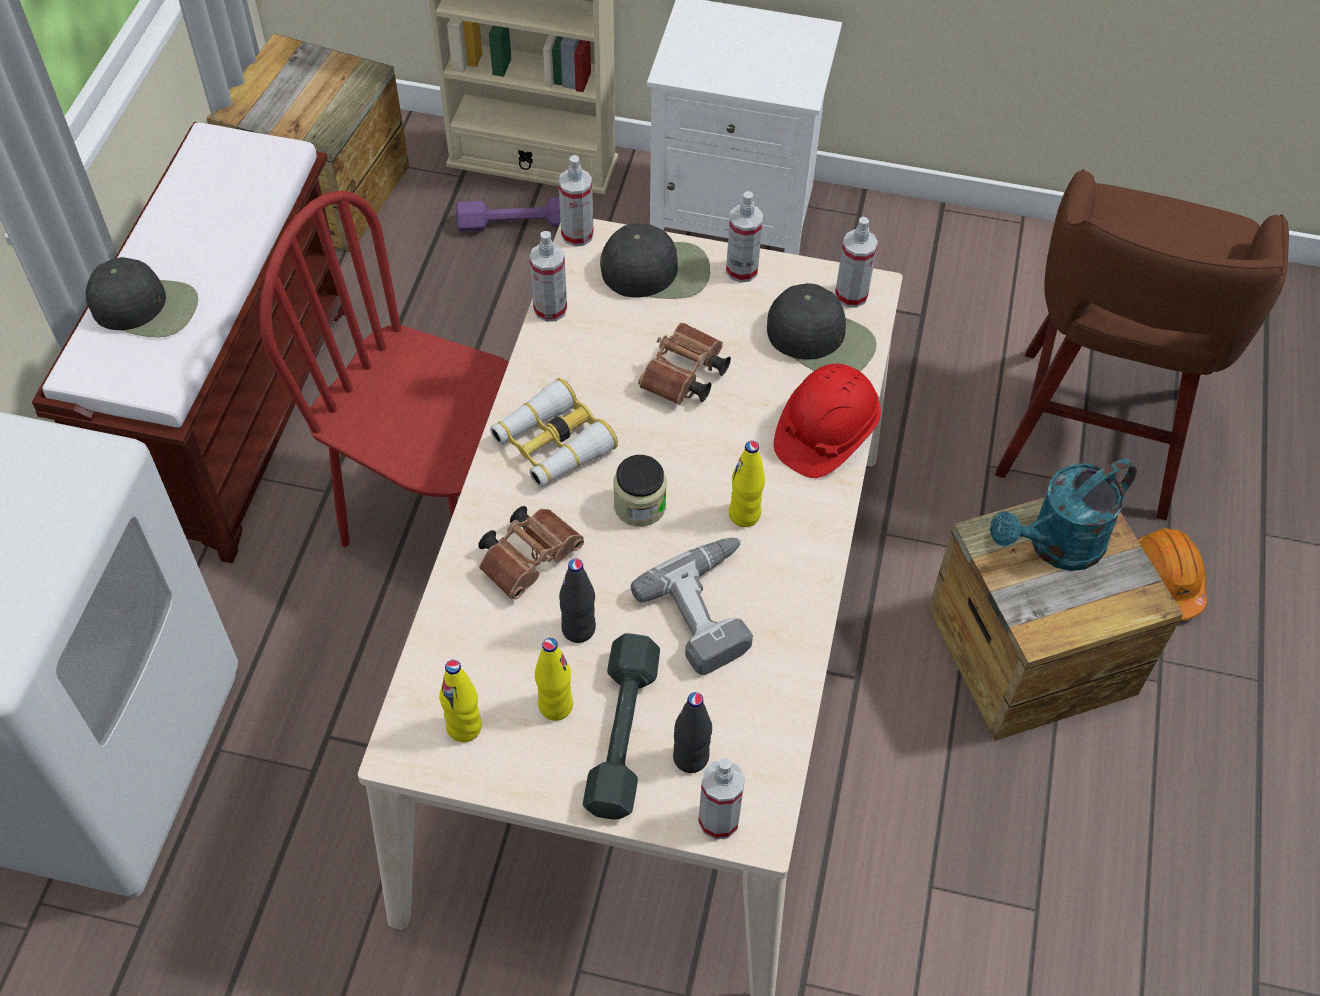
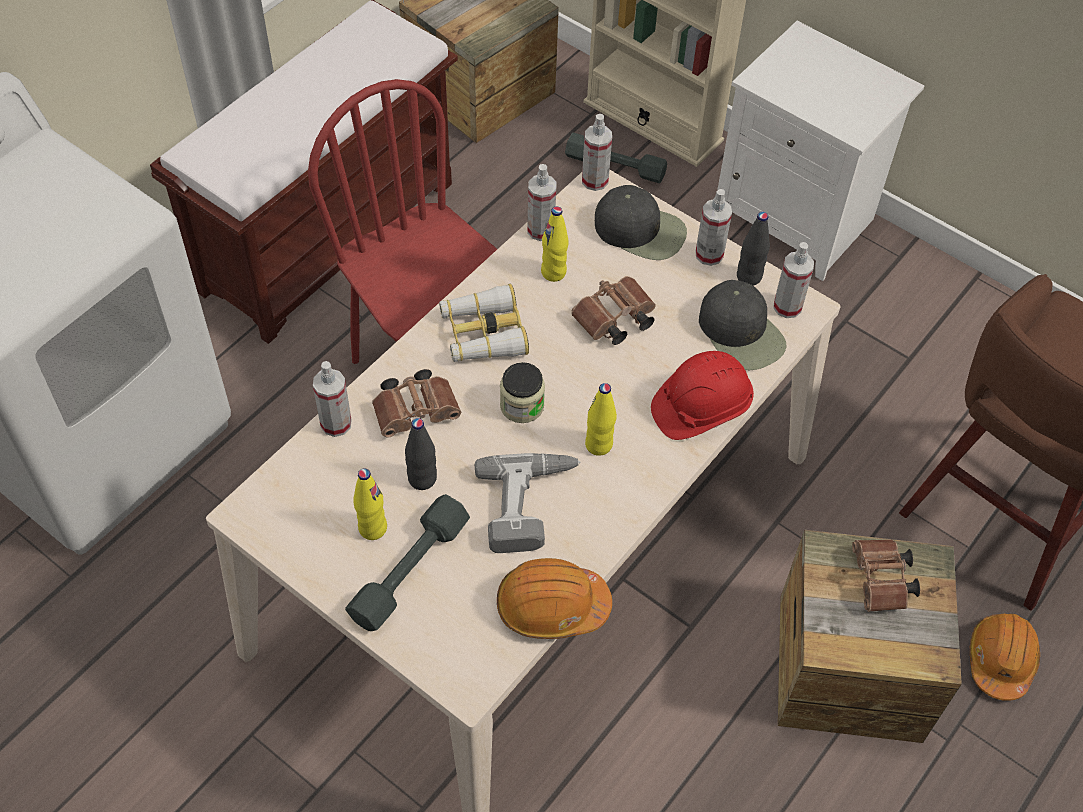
camera: 25 degrees right, 0 degrees up
black cap [86,257,198,337] -> none
yellow bottle [439,660,482,742] -> yellow bottle moved to [541,206,568,282]
purple dumbbell [456,197,561,232] -> grey dumbbell [565,133,667,183]
black bottle [673,692,712,773] -> black bottle moved to [737,212,770,286]
spray bottle [698,758,745,840] -> spray bottle moved to [313,361,352,437]
turquoise watering can [990,459,1137,571] -> brown binoculars [852,540,920,612]
none -> orange hard hat [497,558,612,639]

